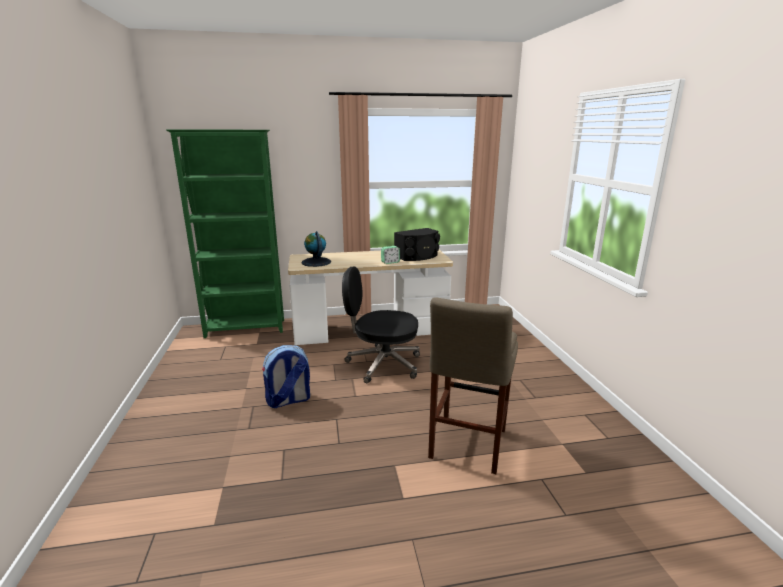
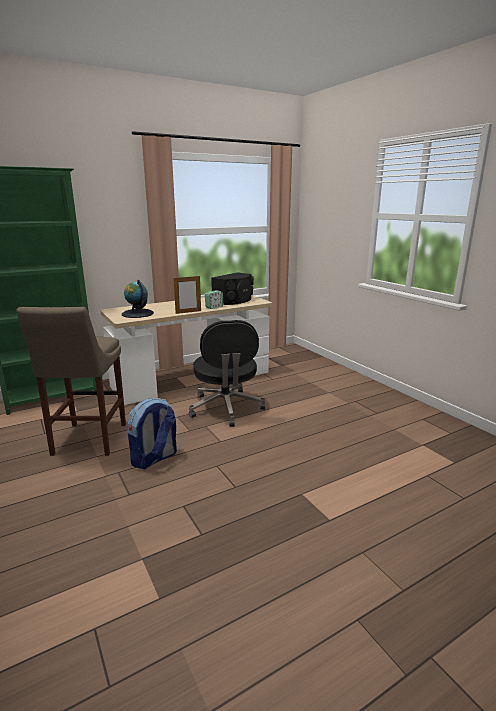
camera: 20 degrees left, 0 degrees up
black office chair [342,267,420,384] -> black office chair turned 90 degrees counterclockwise [189,320,266,427]
beige stool [428,297,518,474] -> beige stool moved to [17,307,126,456]
none -> picture frame [174,275,201,314]

